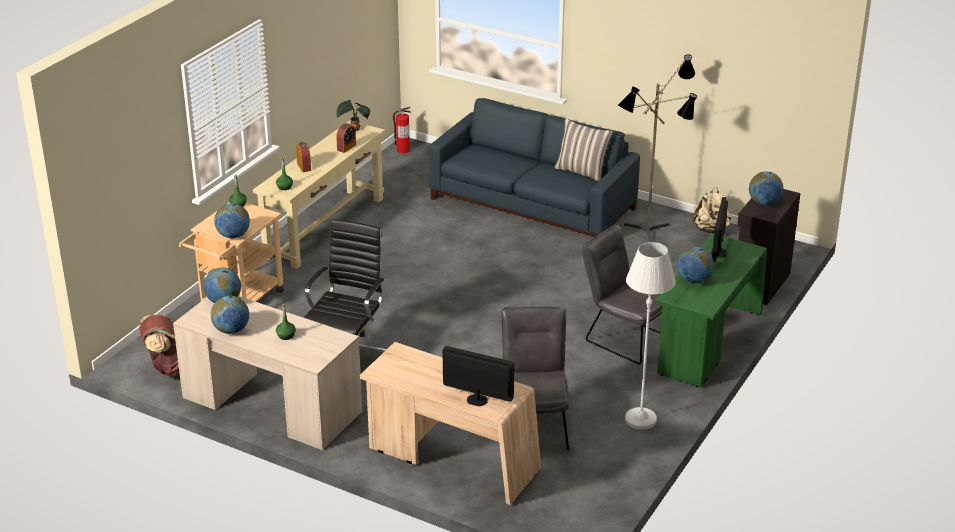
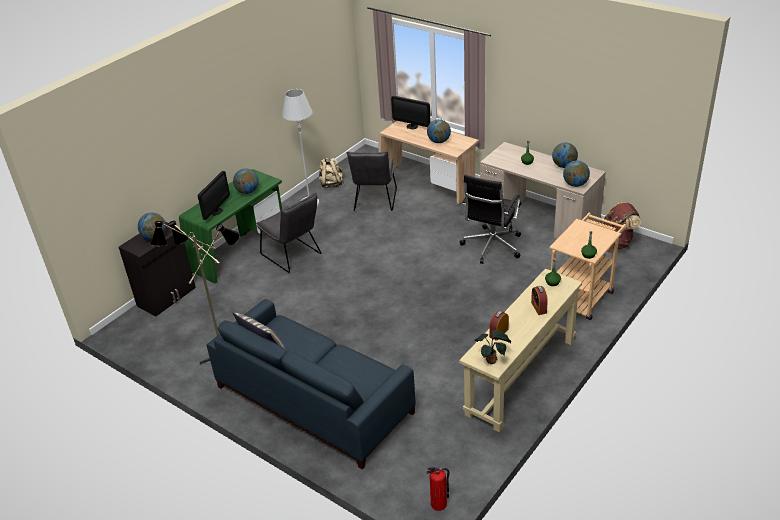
camera: 170 degrees left, 5 degrees up
globe [214,203,250,238] -> globe moved to [427,119,451,143]
beige backpack [692,187,731,234] -> beige backpack moved to [319,158,344,188]

